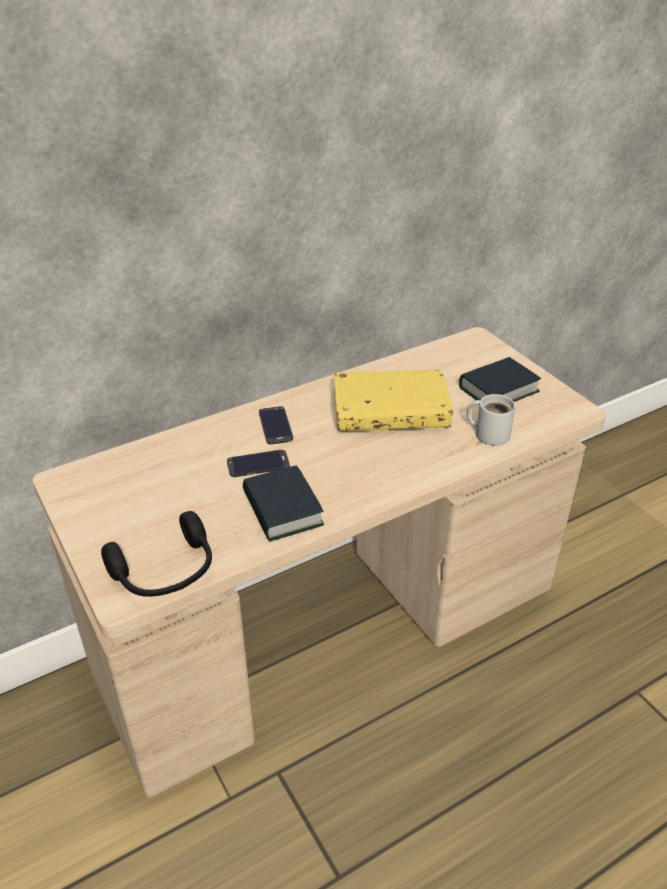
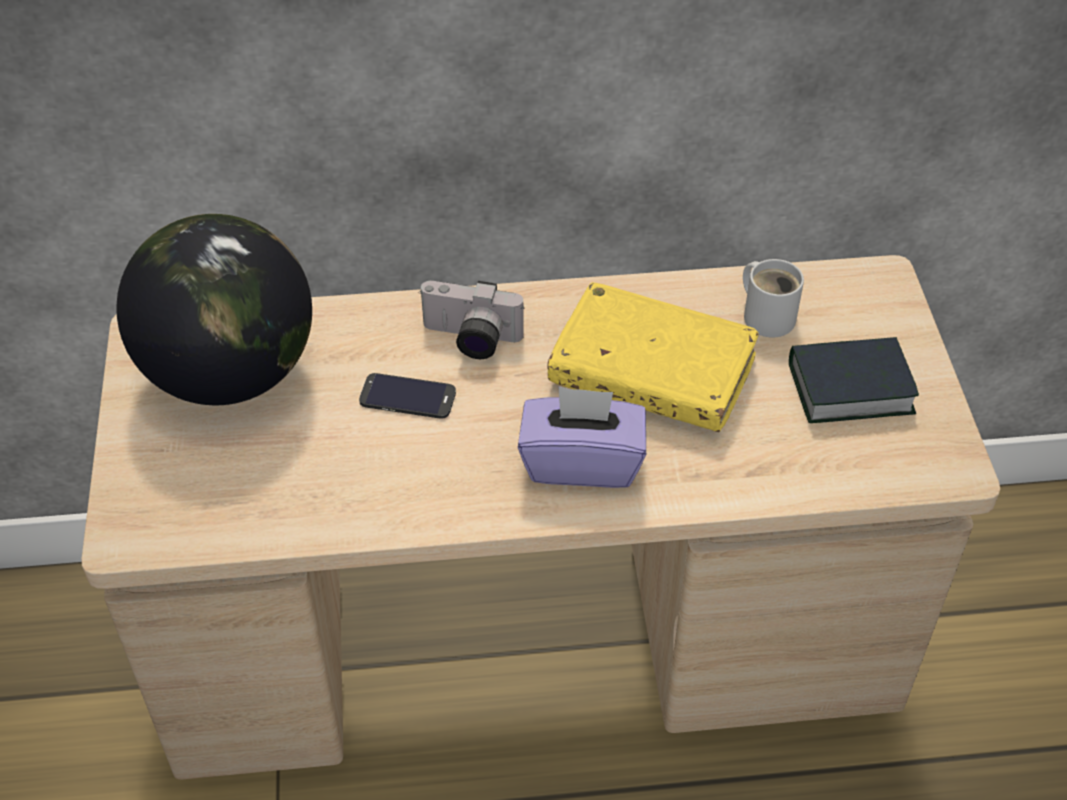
camera: 25 degrees right, 10 degrees up
black headphones [101,511,212,597] -> none
book [243,465,324,542] -> none
phone [259,406,293,444] -> camera [418,281,524,359]
white mug [467,394,515,446] -> white mug moved to [743,259,804,337]
none -> globe [117,214,312,405]
none -> purple tissue box [518,386,646,488]

